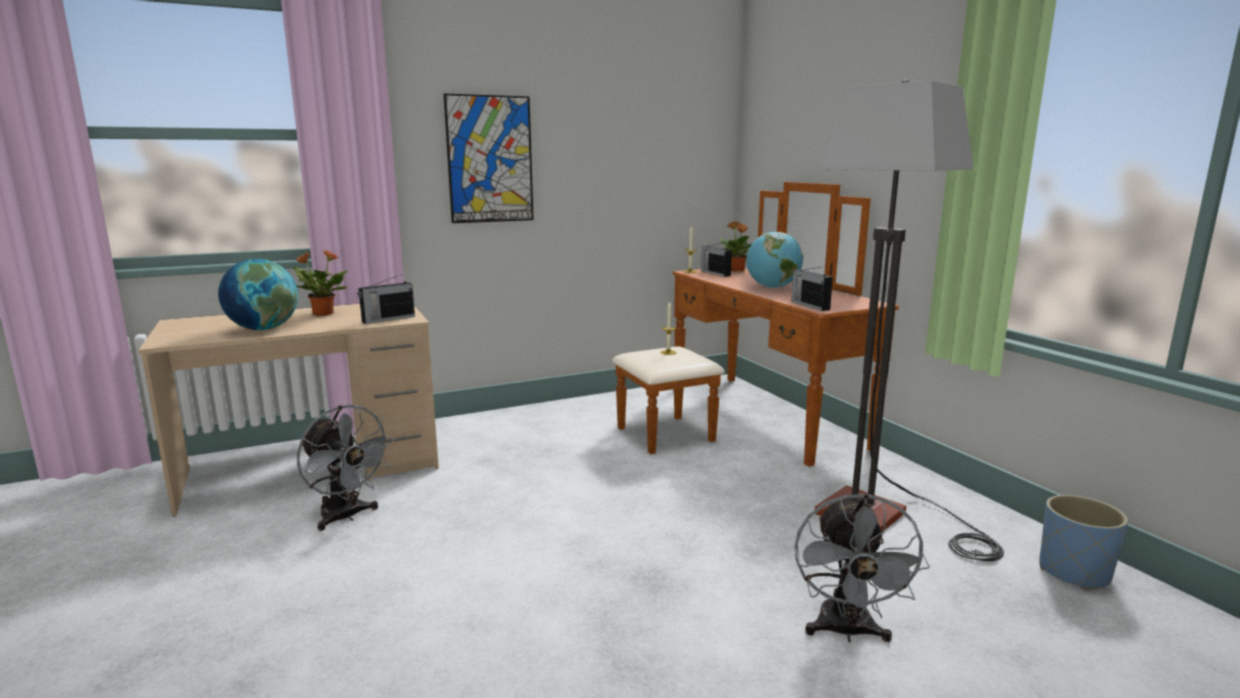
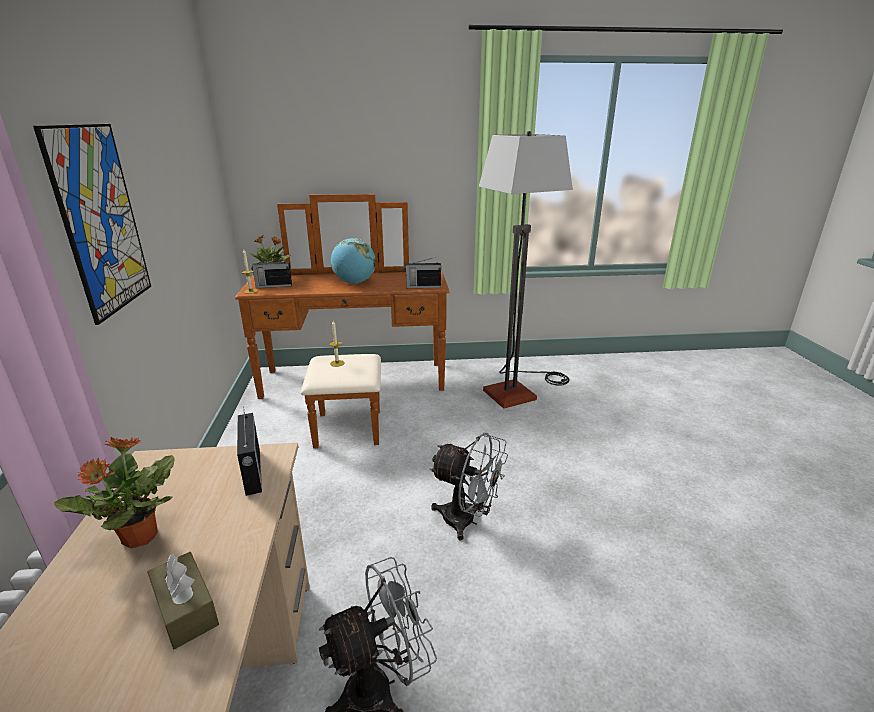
camera: 70 degrees left, 10 degrees up
globe [218,259,298,330] -> brown tissue box [147,552,219,650]
grey fan [795,493,930,642] -> grey fan moved to [430,433,508,541]
blue planter [1039,495,1128,590] -> none

